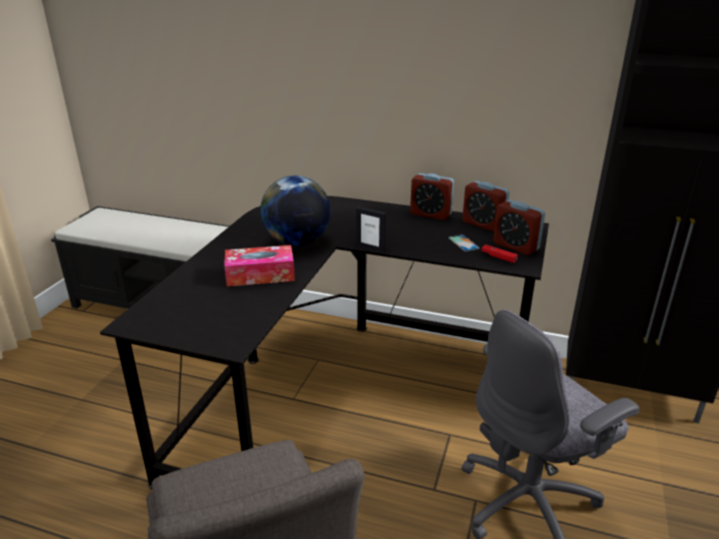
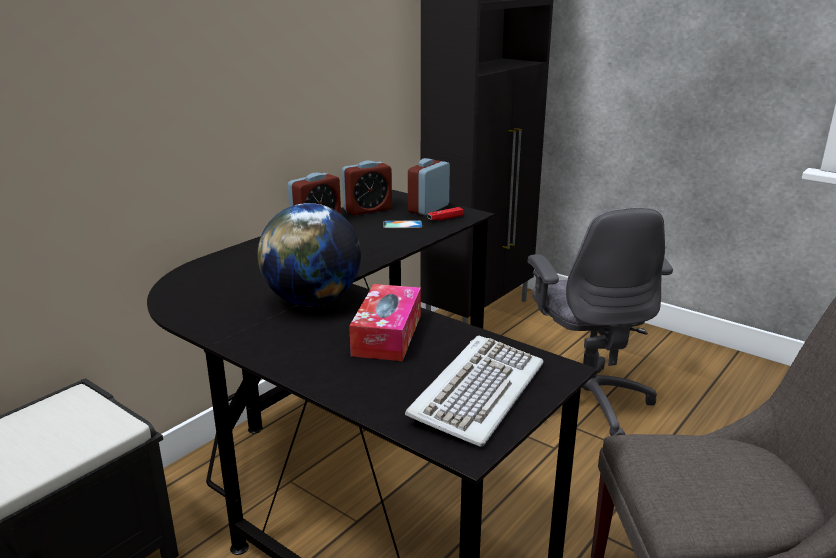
camera: 70 degrees left, 5 degrees down
picture frame [356,207,386,253] -> none
alarm clock [493,200,545,255] -> alarm clock turned 150 degrees clockwise [408,158,450,215]
none -> keyboard [405,336,544,447]

